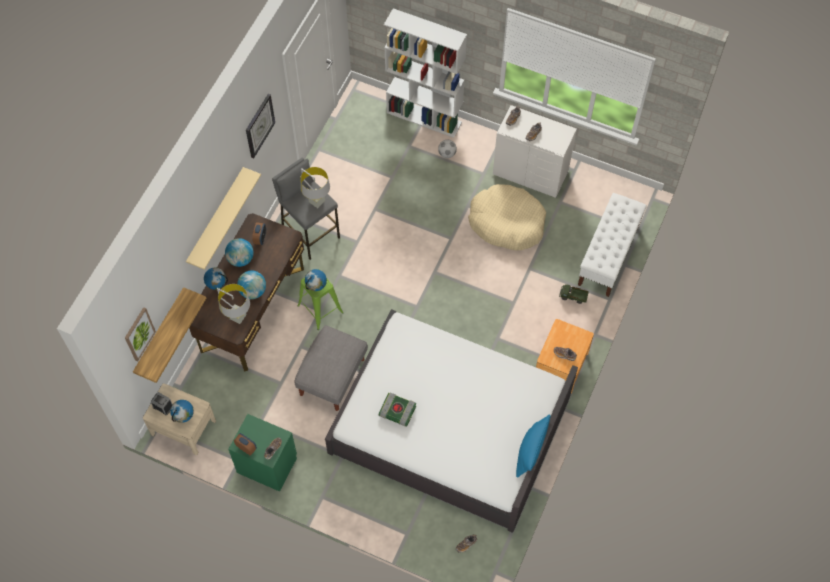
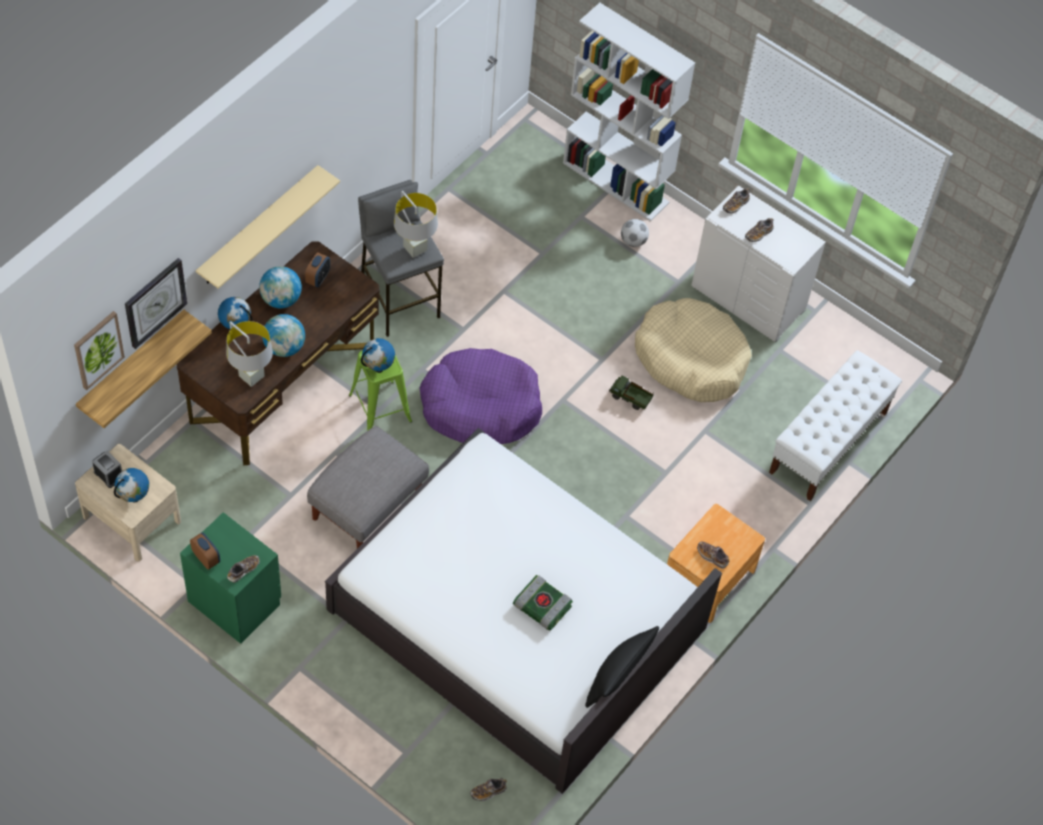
camera: 10 degrees right, 5 degrees down
wall clock [246,94,275,158] -> wall clock moved to [125,258,187,349]
book [379,392,416,427] -> book moved to [513,575,573,631]
blue pillow [516,414,551,478] -> black pillow [585,626,659,708]
toy truck [559,284,589,304] -> toy truck moved to [609,375,654,410]
none -> purple dog bed [420,348,542,444]

